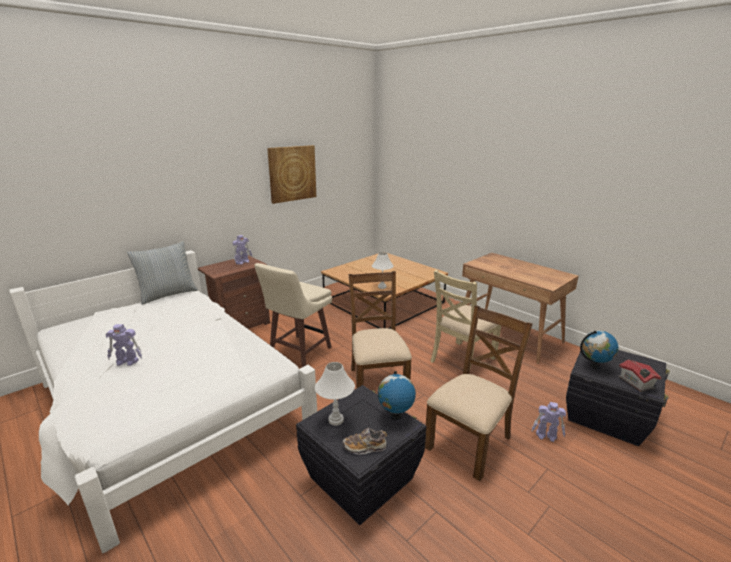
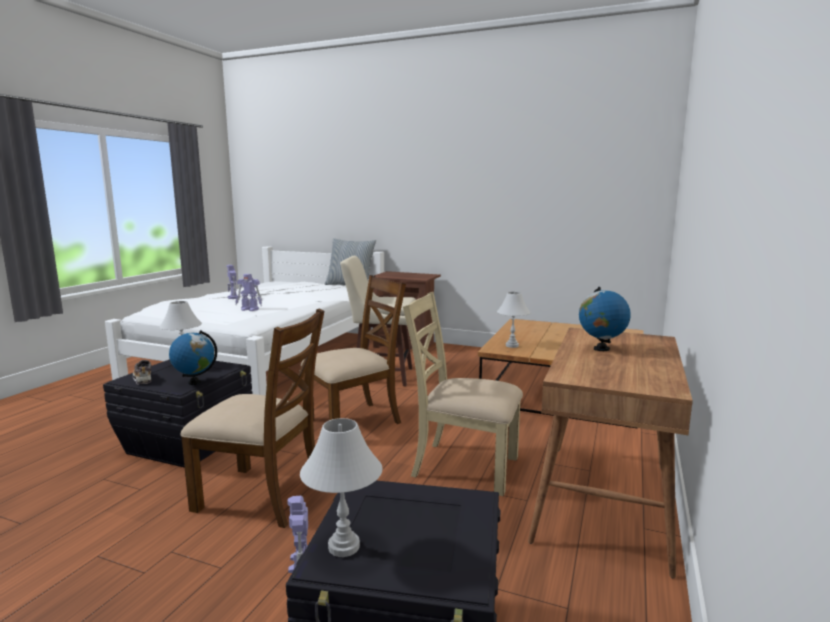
camera: 65 degrees right, 10 degrees down
toy robot [233,235,252,265] -> toy robot moved to [235,274,262,311]
picture [267,145,316,204] -> none
globe [580,331,619,369] -> globe moved to [579,287,631,351]
toy house [619,359,661,392] -> white table lamp [300,418,382,557]

